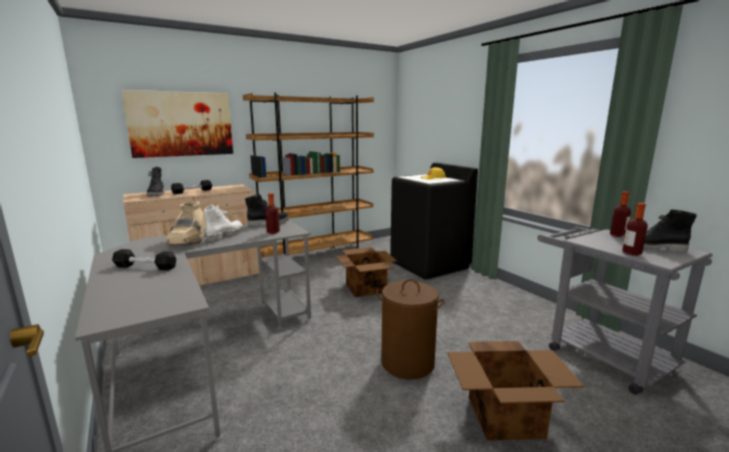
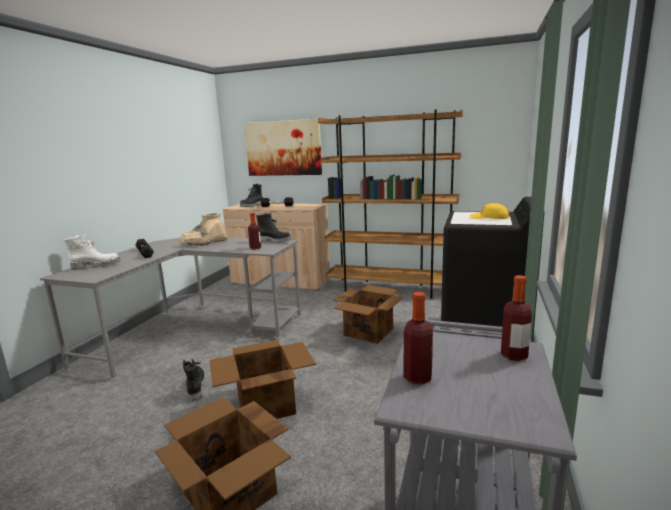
camera: 50 degrees right, 0 degrees up
white boot [204,205,243,243] -> white boot moved to [64,234,120,270]
brown laundry basket [376,279,445,379] -> cardboard box [209,340,316,419]
black boot [621,210,697,253] -> black boot moved to [183,359,205,402]

